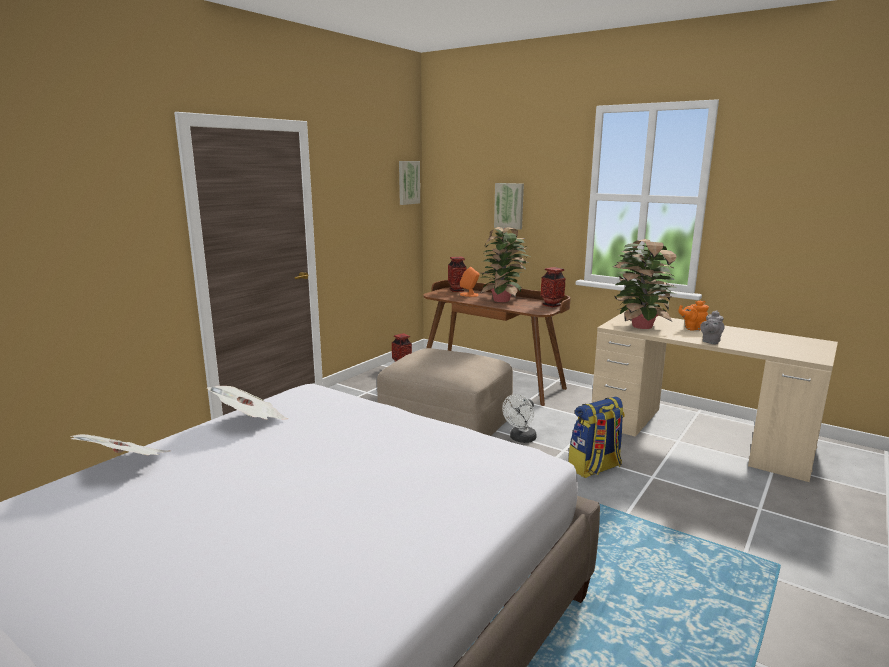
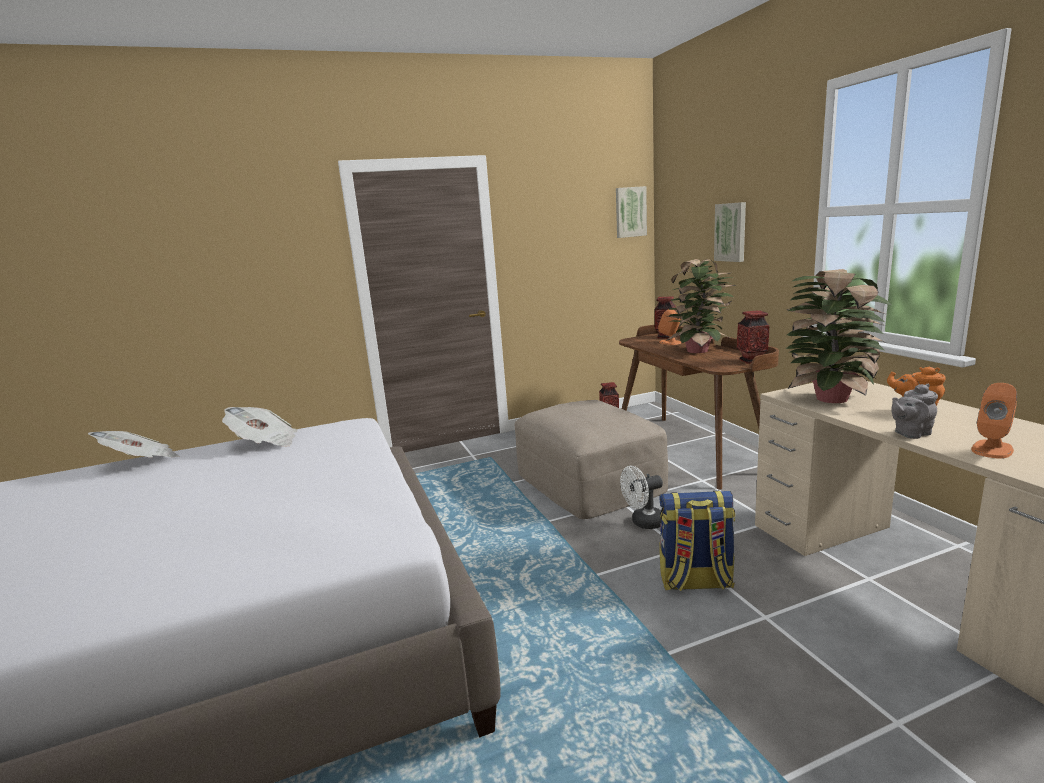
camera: 35 degrees right, 0 degrees up
none -> orange speaker [971,383,1017,459]

